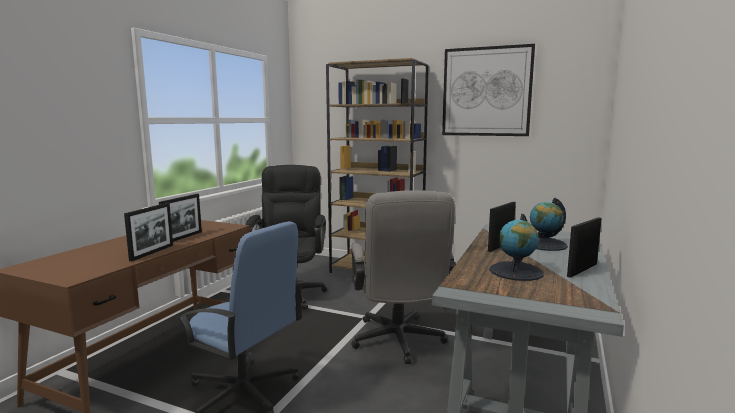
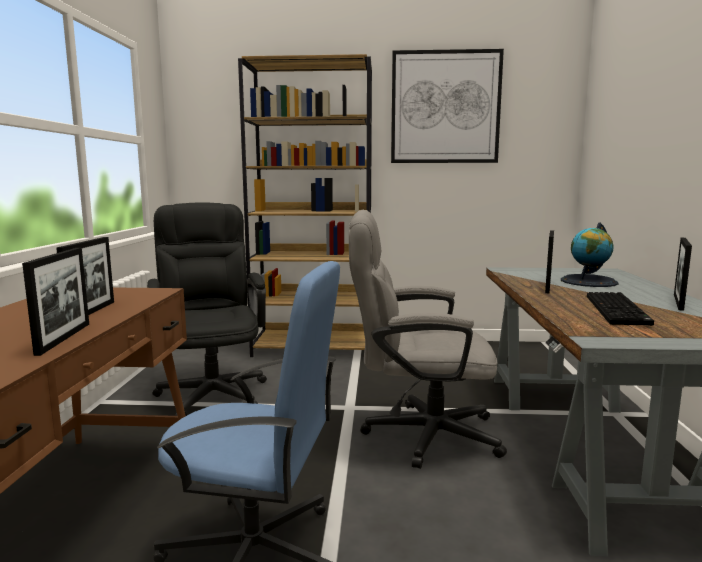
camera: 20 degrees left, 0 degrees up
grey office chair [351,190,456,364] -> grey office chair turned 120 degrees clockwise [349,210,507,469]
globe [489,214,544,281] -> keyboard [587,292,654,326]

